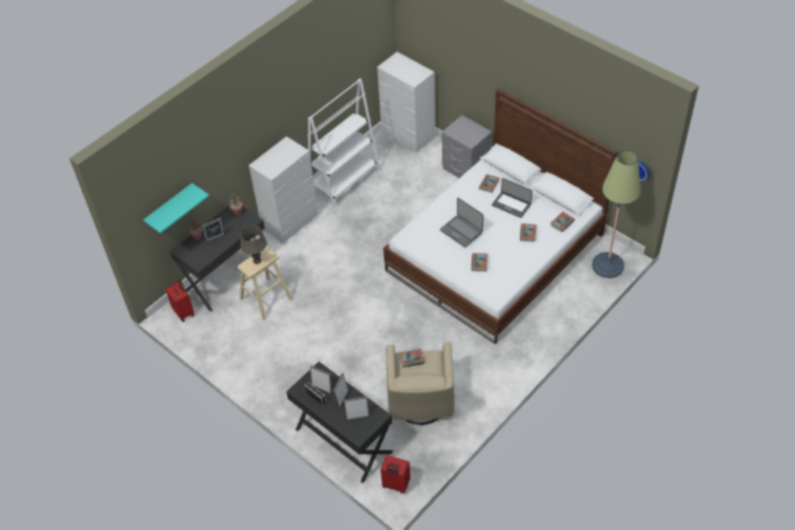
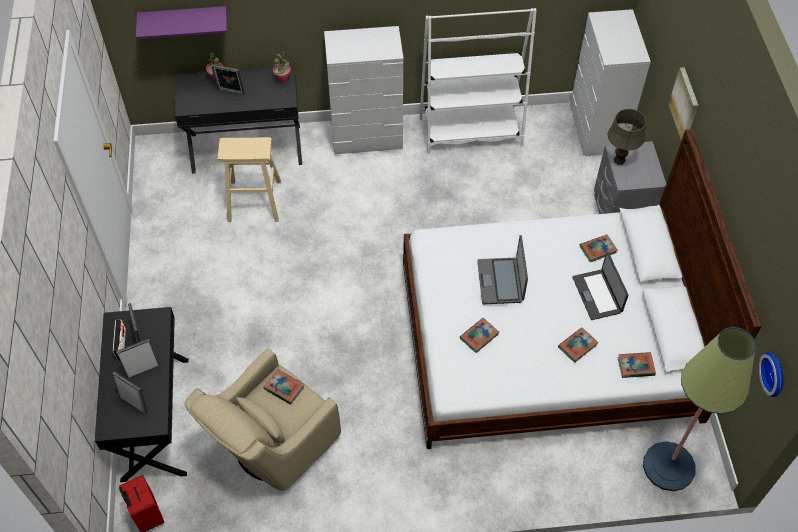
camera: 40 degrees right, 5 degrees up
turquoise shelf [143,183,209,234] -> purple shelf [136,6,227,39]
red suitcase [166,280,195,322] -> none
grey table lamp [240,225,267,264] -> grey table lamp moved to [607,109,646,165]
none -> picture [668,67,698,141]

